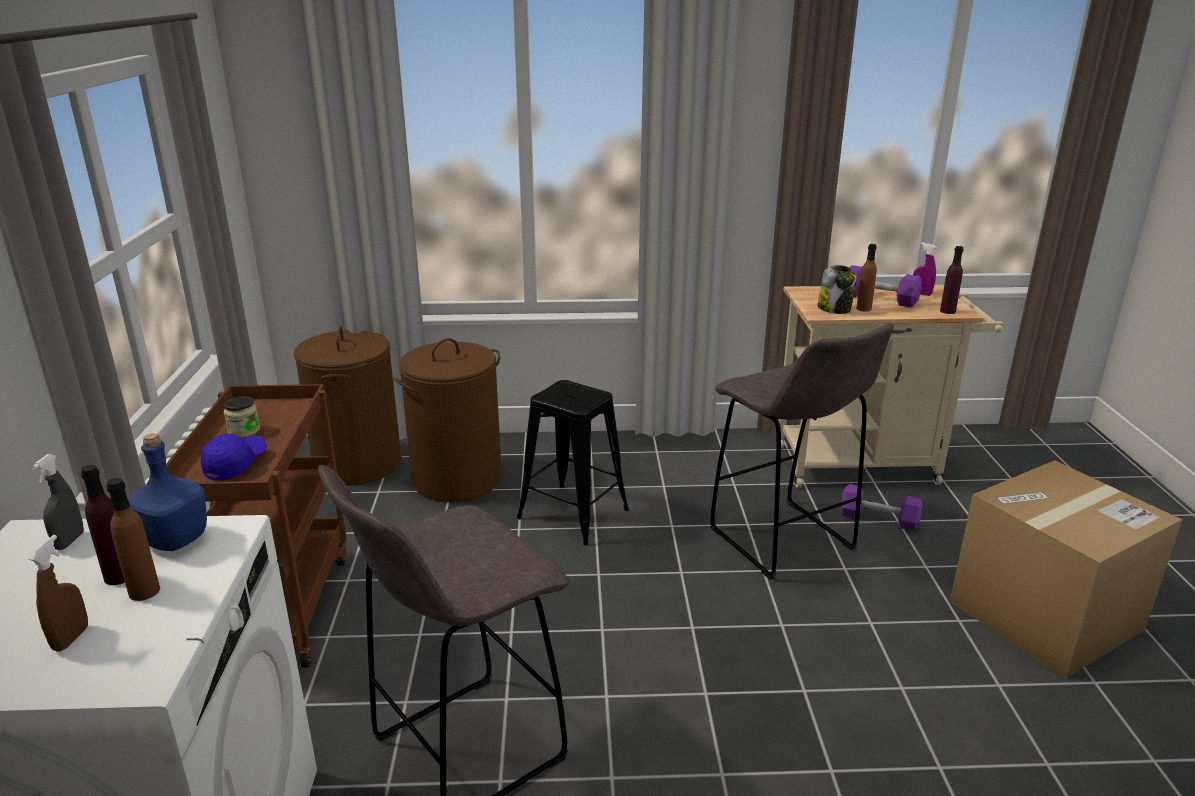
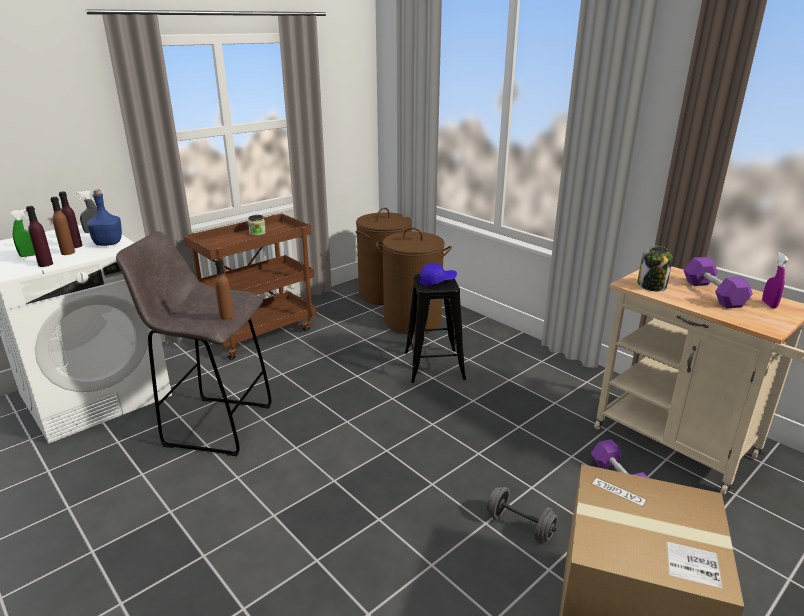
camera: 50 degrees right, 0 degrees up
brown spray bottle [28,535,88,651] -> green spray bottle [10,209,35,257]
blue cap [201,434,267,481] -> blue cap moved to [420,263,457,286]
grey stool [710,324,894,580] -> none
brown bottle [856,244,877,312] -> brown bottle moved to [215,259,234,320]
purple bottle [940,246,964,314] -> purple bottle moved to [26,206,53,267]
none -> grey dumbbell [487,487,558,541]

